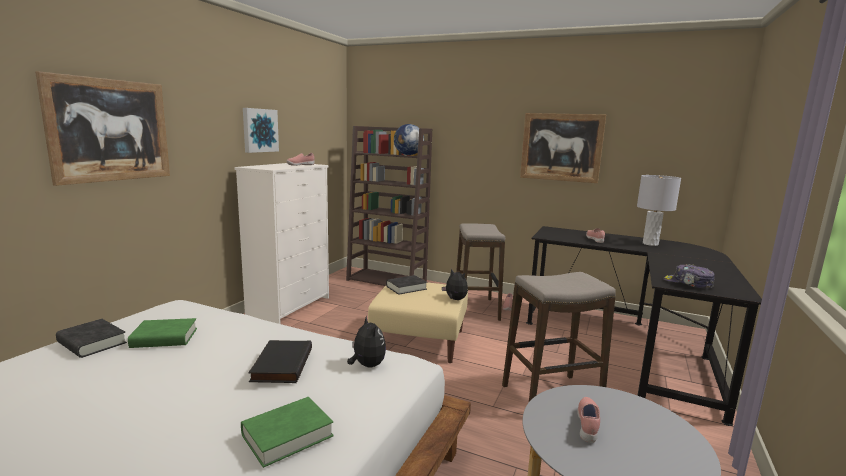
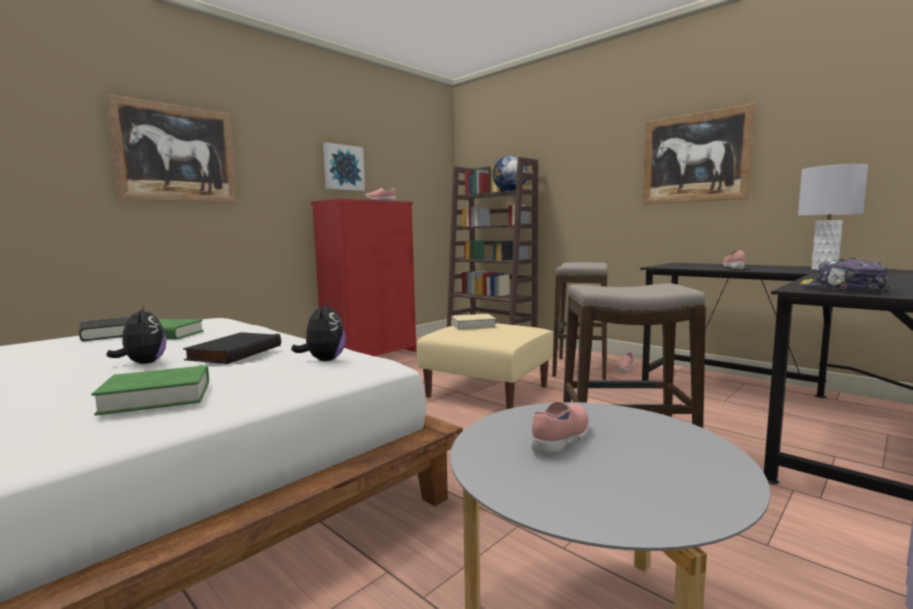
camera: 20 degrees right, 5 degrees down
white dresser [234,163,329,324] -> red dresser [311,199,416,356]
black book [386,275,427,295] -> beige book [451,314,496,330]
plush toy [442,269,468,300] -> plush toy moved to [107,306,167,364]

